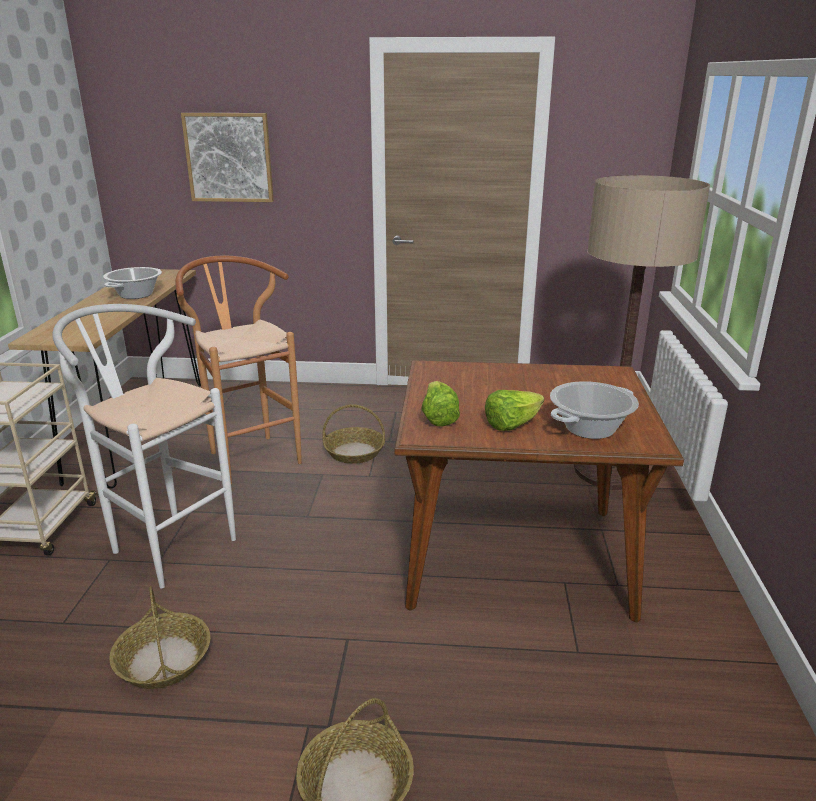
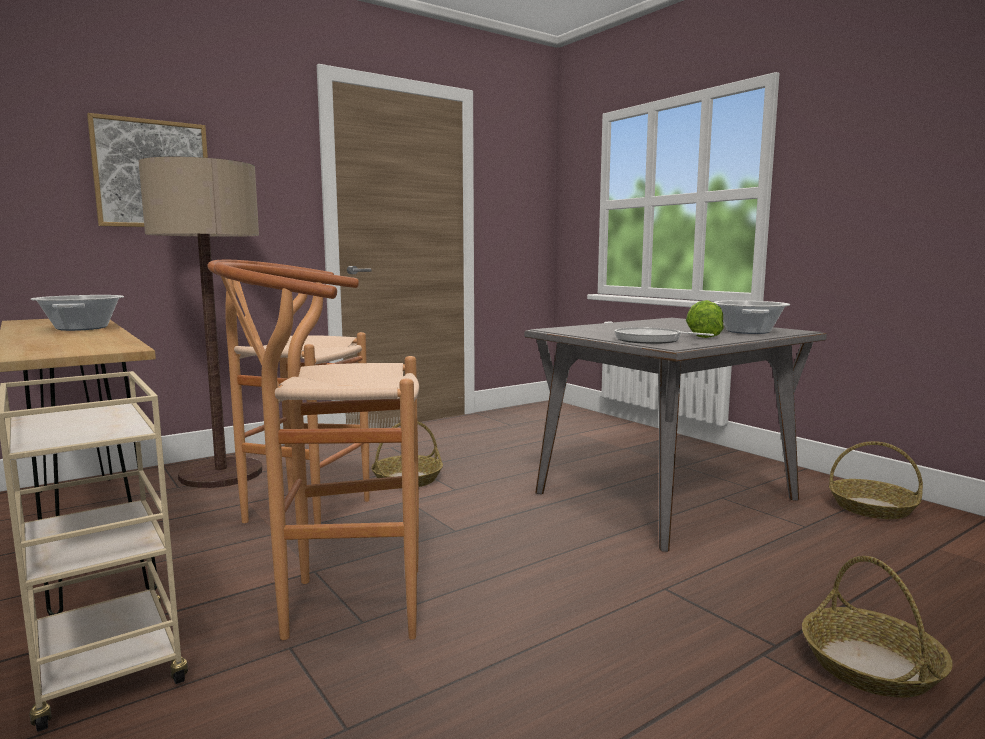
camera: 40 degrees left, 15 degrees down
white stool [52,304,236,589] -> brown stool [214,262,419,640]
basket [109,586,210,689] -> basket moved to [829,441,923,519]
brown dining table [394,360,684,623] -> grey dining table [525,318,827,552]
lettuce [421,381,460,426] -> frying pan [615,327,714,344]
floor lamp [574,175,710,490] -> floor lamp moved to [139,157,262,488]

